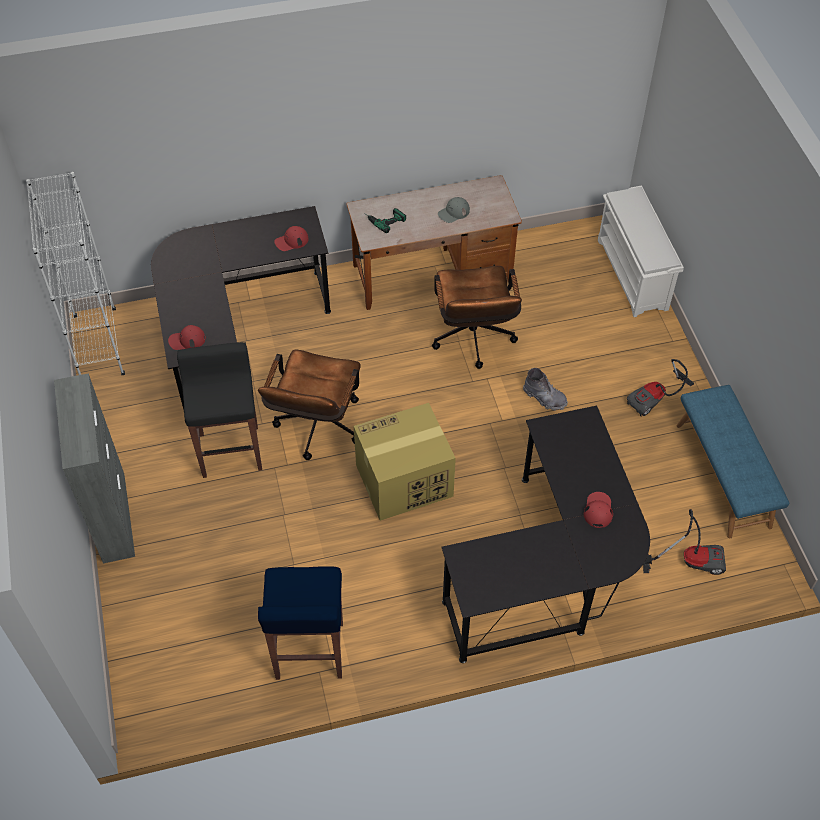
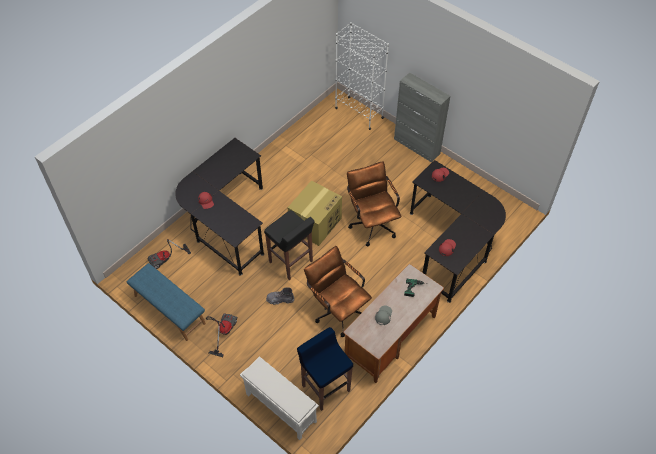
camera: 145 degrees right, 0 degrees up
white bookcase [26,172,125,375] -> white bookcase moved to [335,22,389,130]
black stool [177,342,262,478] -> black stool moved to [264,210,314,280]
blue stool [258,566,343,680] -> blue stool moved to [297,327,353,411]

